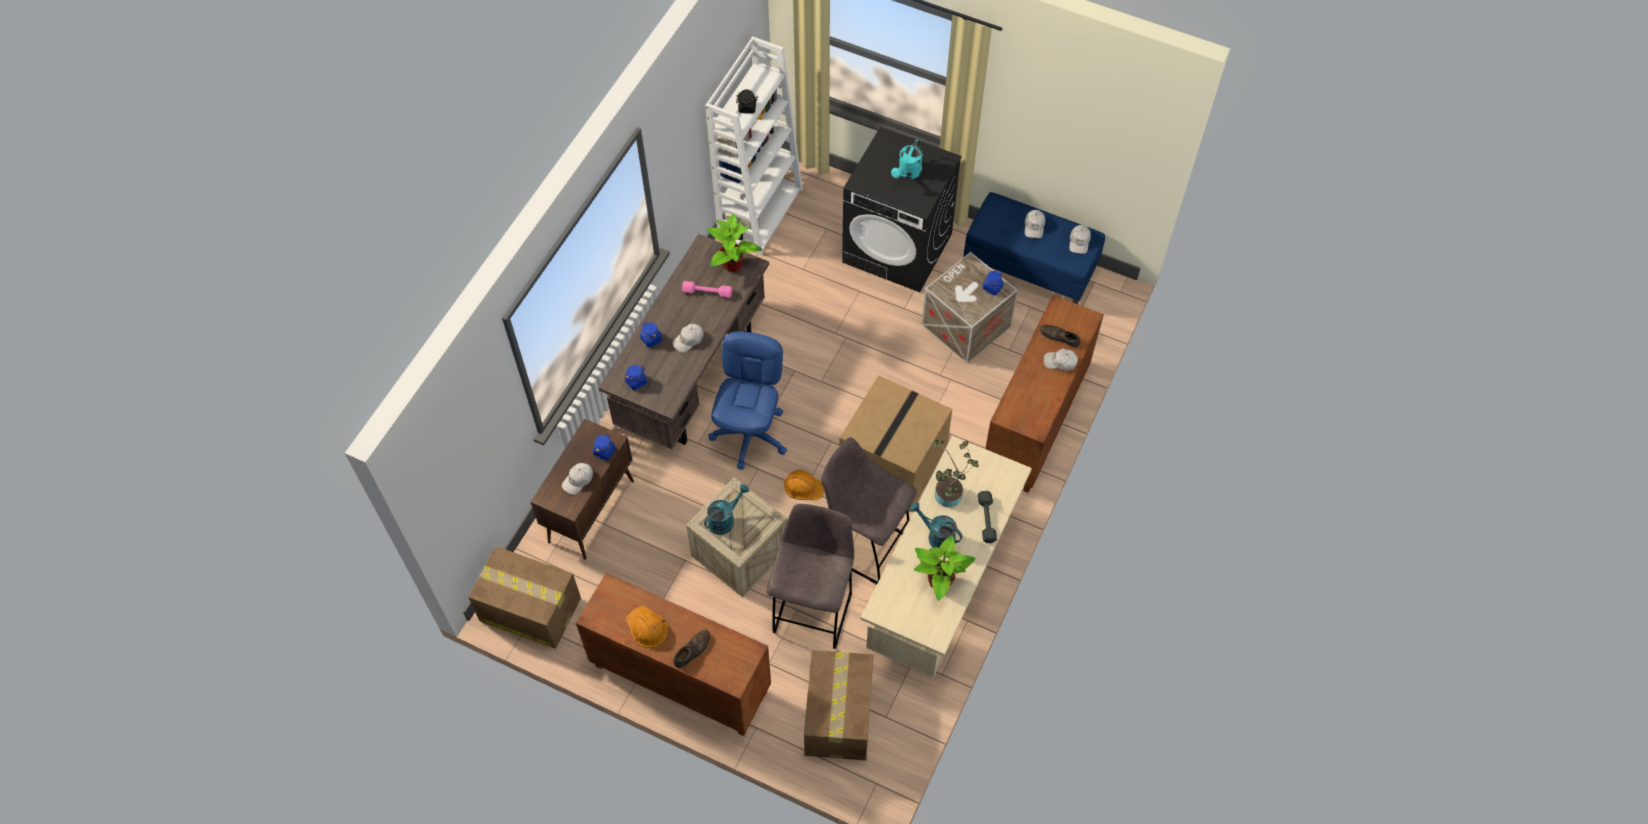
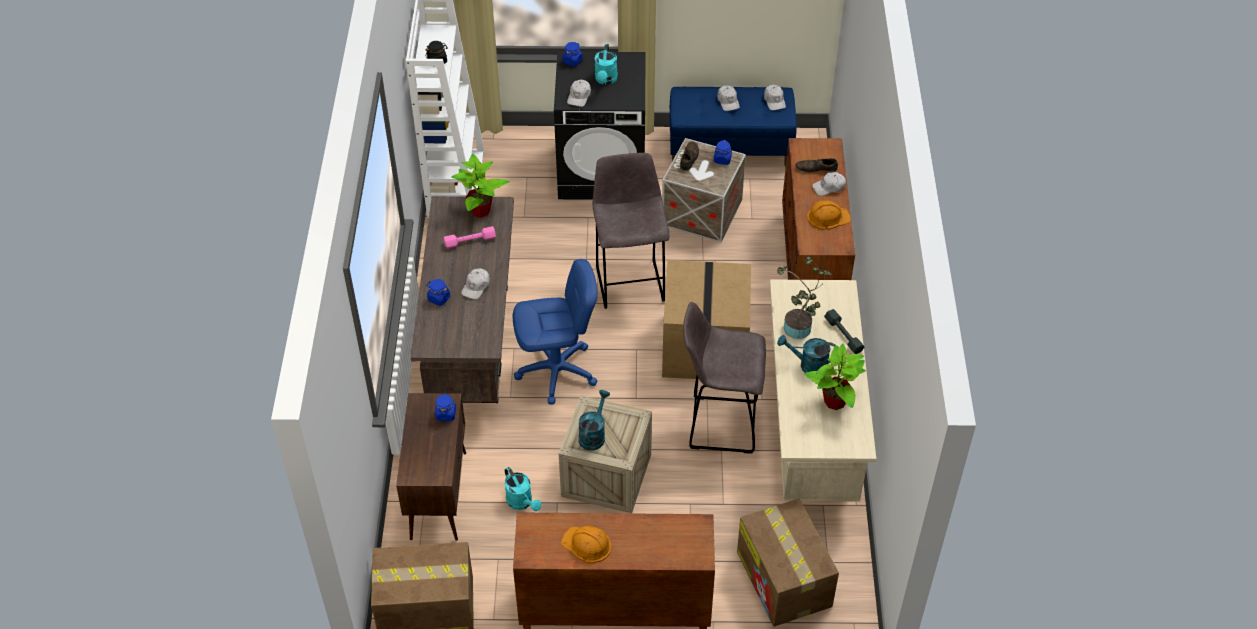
camera: 25 degrees left, 10 degrees down
white cap [562,463,593,495] -> white cap moved to [567,80,591,107]
blue jar [625,365,647,390] -> blue jar moved to [563,42,583,66]
brown shoe [673,630,711,668] -> brown shoe moved to [680,141,699,171]
blue office chair [709,332,787,470] -> blue office chair turned 90 degrees clockwise [513,259,597,405]
grey stool [767,504,854,649] -> grey stool moved to [593,153,670,309]
orange hard hat [784,470,824,500] -> orange hard hat moved to [807,200,850,230]
none -> turquoise watering can [505,467,541,511]

